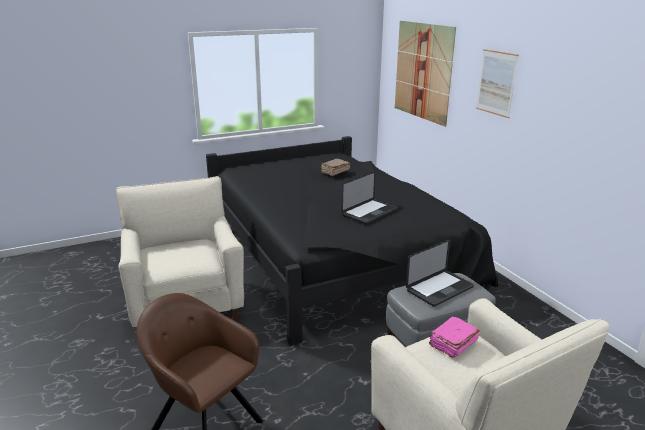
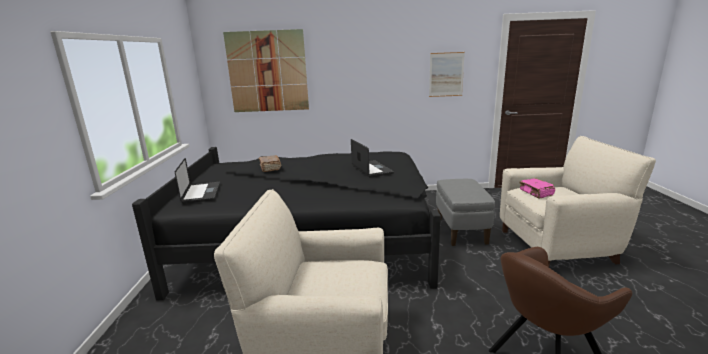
camera: 65 degrees left, 5 degrees down
laptop [406,239,474,307] -> laptop moved to [175,158,220,204]
picture [476,49,519,118] -> picture moved to [429,52,465,97]

